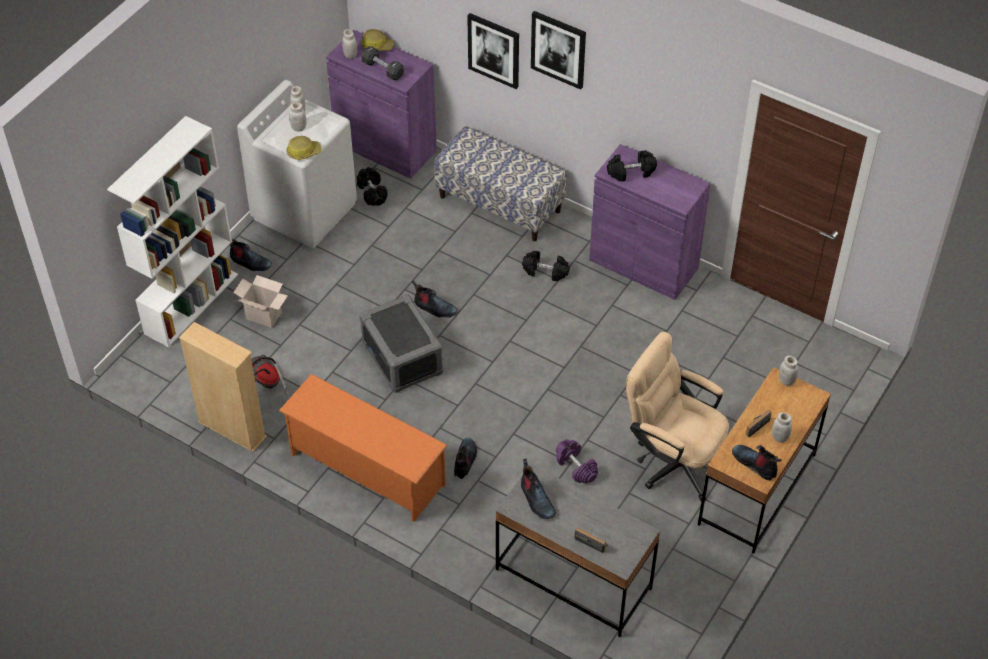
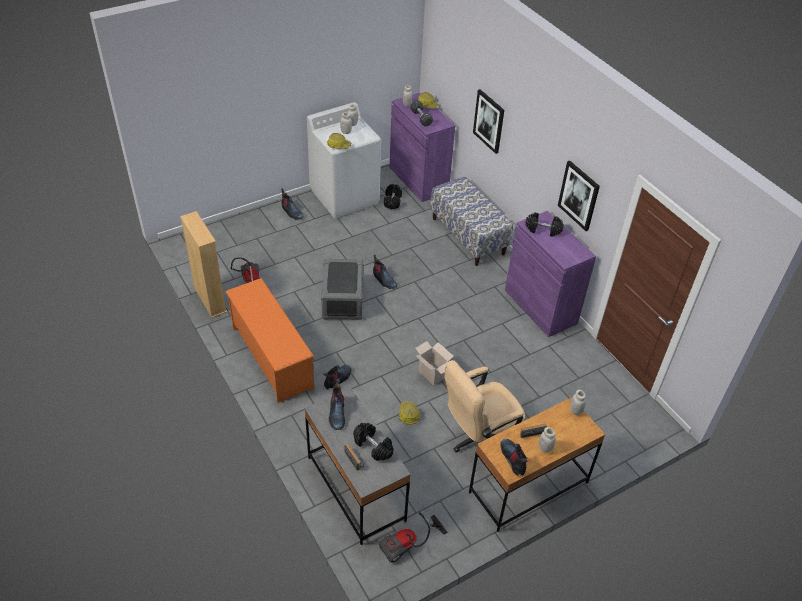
camera: 25 degrees right, 5 degrees down
white bookcase [107,116,238,347] -> none
cardboard box [233,275,288,328] -> cardboard box moved to [415,341,454,385]
black dumbbell [522,251,570,281] -> black dumbbell moved to [353,423,394,461]
picture [531,11,586,90] -> picture moved to [558,161,600,231]
purple dumbbell [556,439,598,483] -> hard hat [399,402,420,425]
beige office chair [626,332,729,502] -> beige office chair turned 90 degrees counterclockwise [444,360,525,453]
none -> vacuum cleaner [379,512,448,562]

